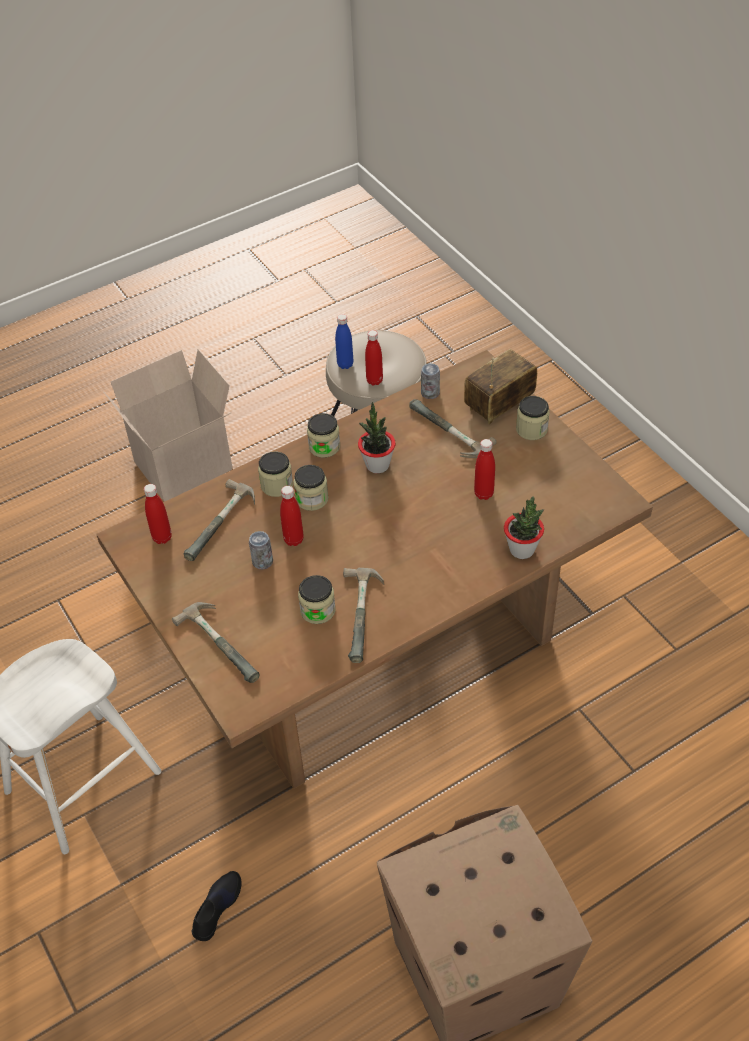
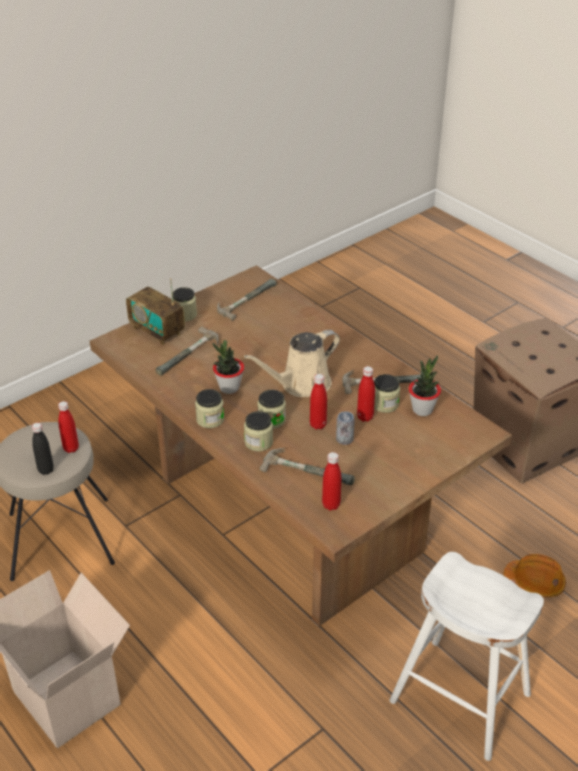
camera: 100 degrees left, 10 degrees down
hammer [172,602,259,683] -> hammer moved to [217,278,277,321]
black shoe [191,871,242,941] -> orange hard hat [504,554,566,597]
blue bottle [335,314,353,369] -> black bottle [32,422,54,475]
can [421,363,440,399] -> none
red bottle [474,439,495,500] -> red bottle moved to [357,366,375,422]
potted plant [504,496,544,559] -> potted plant moved to [409,355,441,416]
none -> beige watering can [244,330,340,397]

